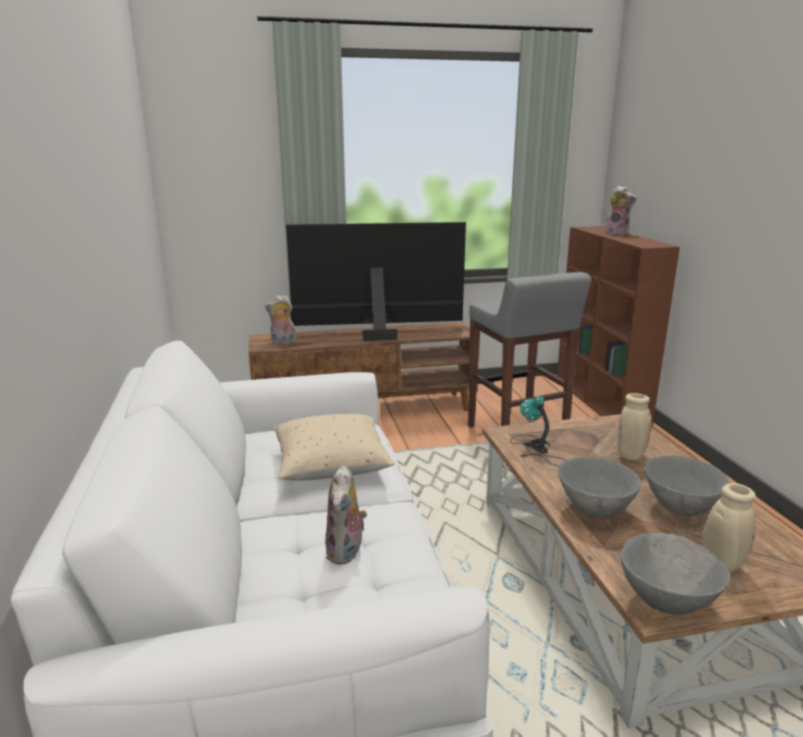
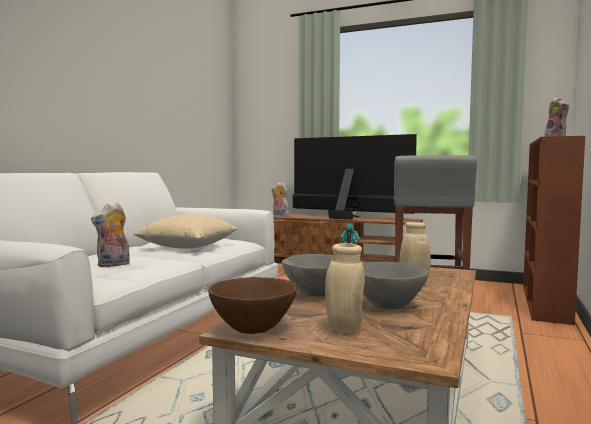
camera: 35 degrees right, 15 degrees down
grey bowl [621,533,729,615] -> brown bowl [208,277,297,334]

